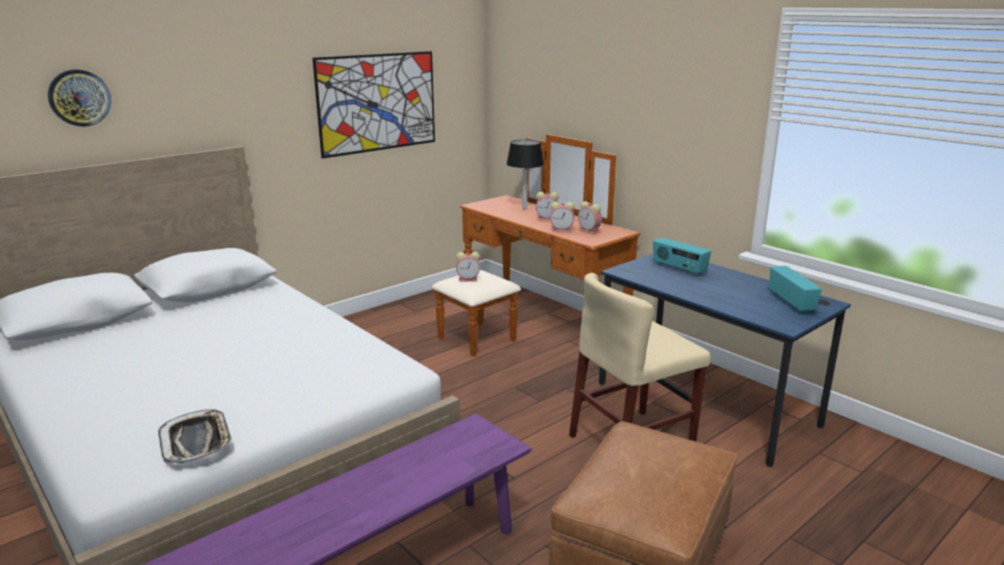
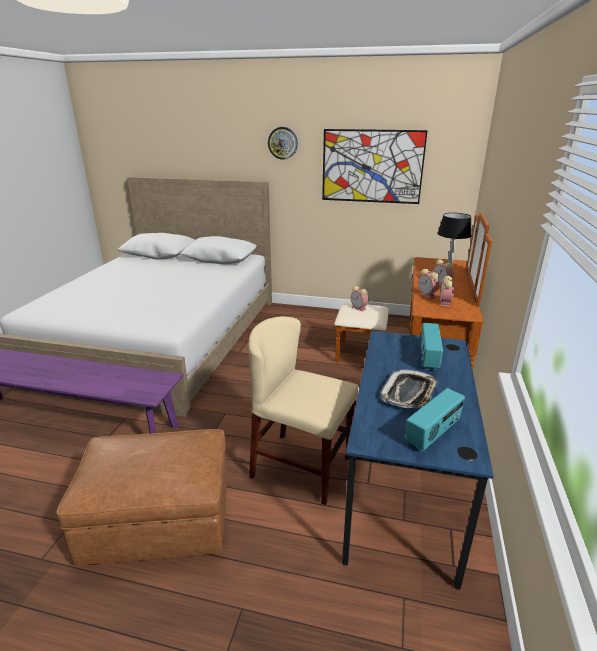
camera: 55 degrees right, 5 degrees up
wall clock [48,69,111,127] -> wall clock moved to [268,127,298,160]
tray [158,409,232,466] -> tray moved to [380,369,438,408]

